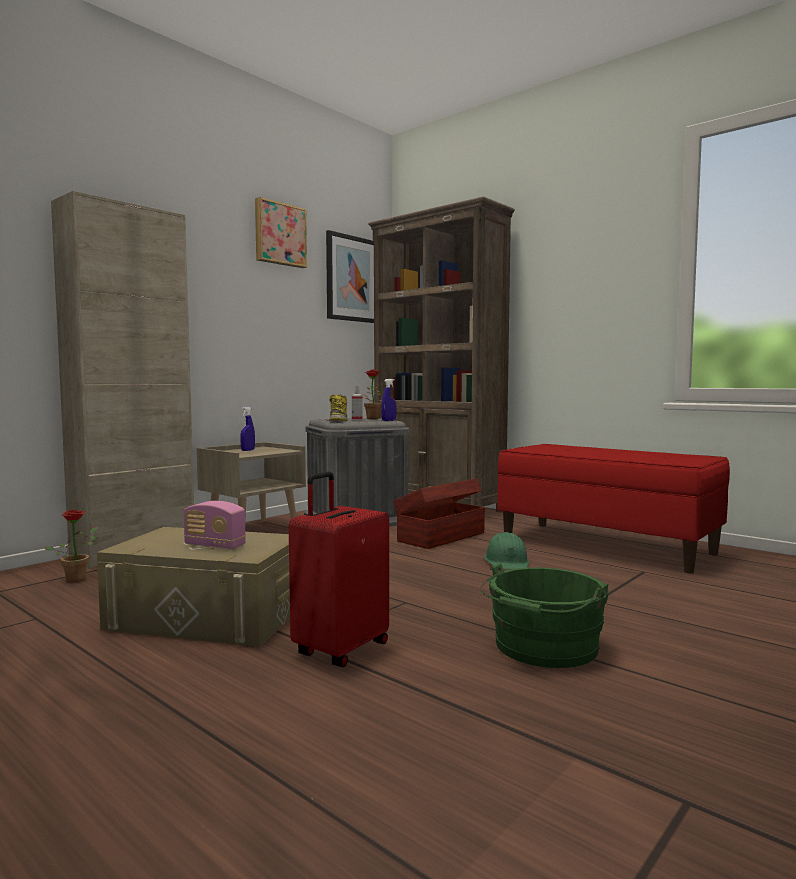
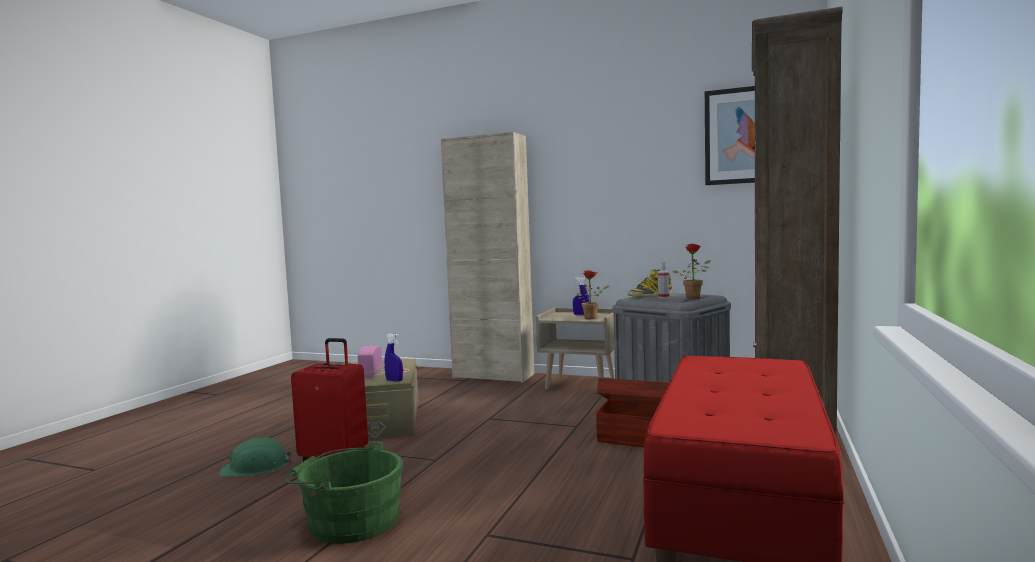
camera: 70 degrees right, 0 degrees up
potted plant [44,510,98,582] -> potted plant moved to [577,270,610,319]
picture [255,197,307,268] -> none
blue spray bottle [381,379,397,421] -> blue spray bottle moved to [384,334,403,382]
green hard hat [484,532,529,569] -> green hard hat moved to [219,437,292,477]

